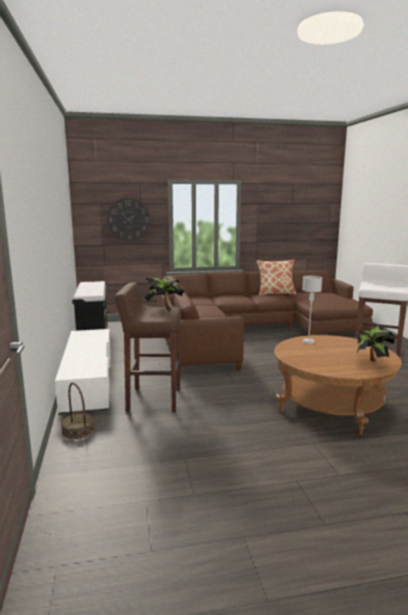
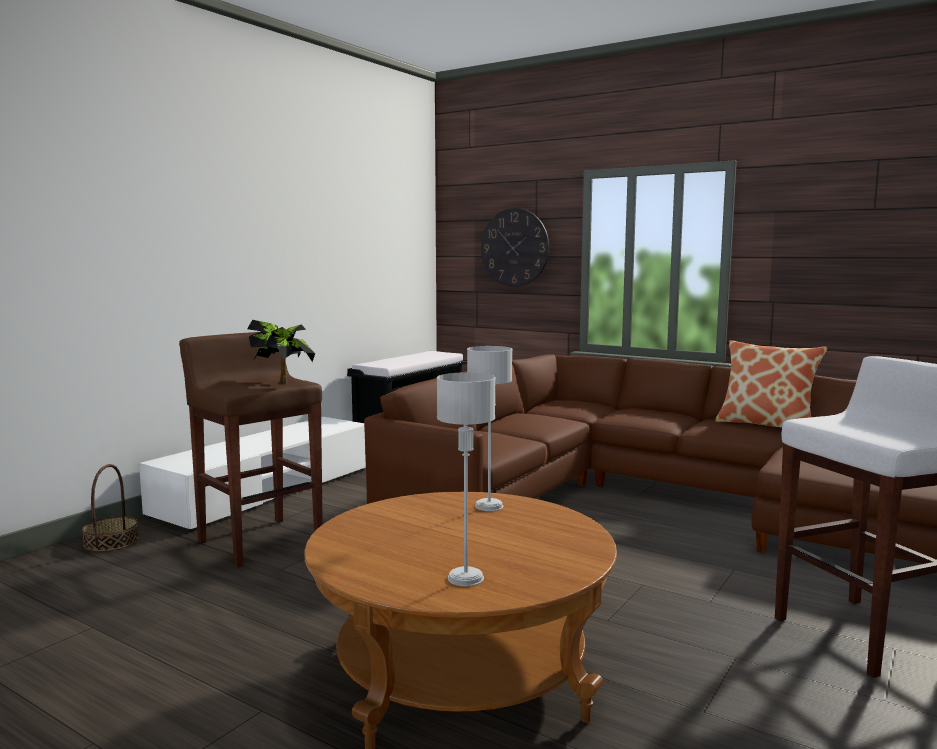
camera: 45 degrees right, 5 degrees down
potted plant [357,325,395,361] -> grey table lamp [437,372,495,586]

